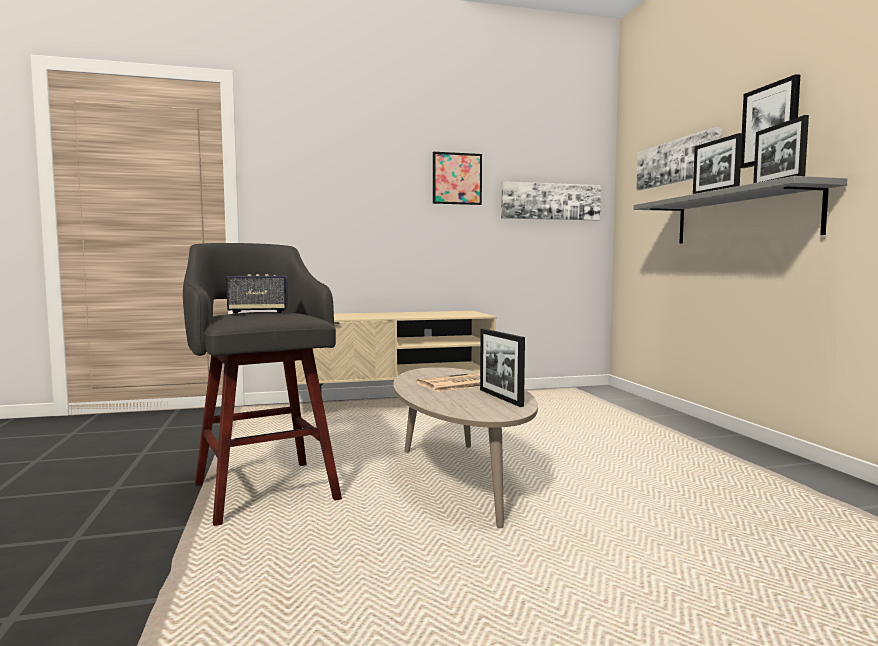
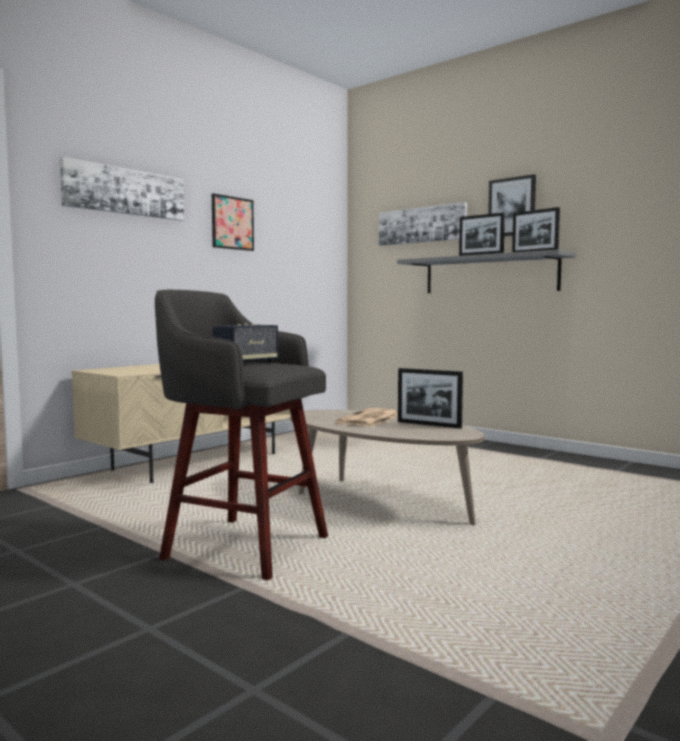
camera: 35 degrees left, 0 degrees up
picture [501,181,601,220] -> picture moved to [60,157,184,221]

